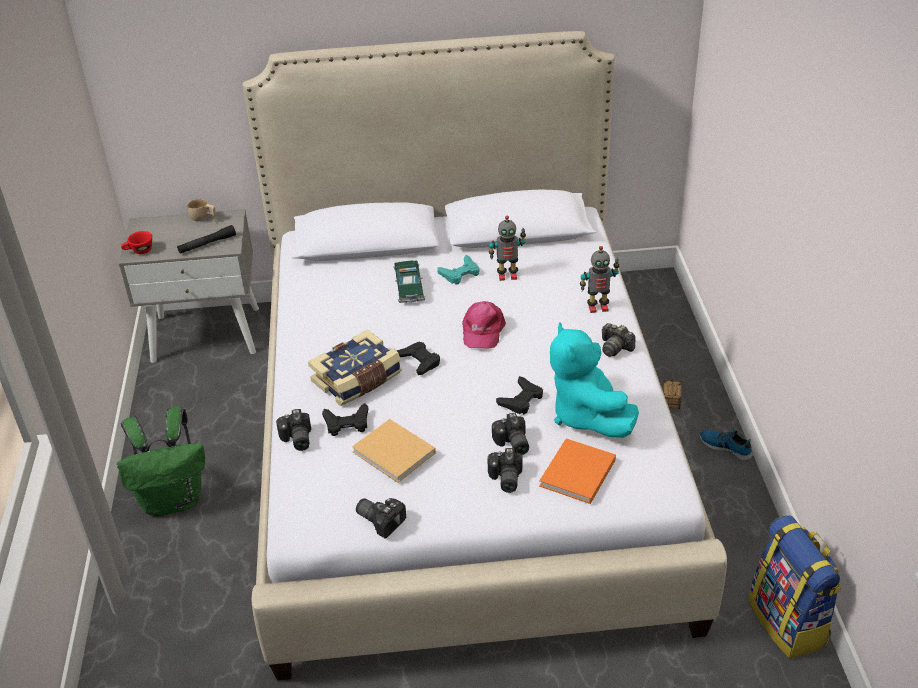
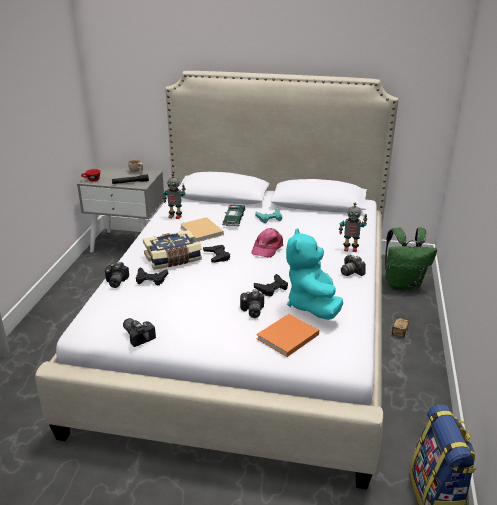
camera: 15 degrees right, 10 degrees down
green backpack [117,407,205,516] -> green backpack moved to [385,227,437,290]
beige book [352,419,436,483] -> beige book moved to [180,217,224,242]
camera [488,448,522,493] -> none
toy robot [489,215,526,281] -> toy robot moved to [163,173,186,219]
shoe [699,428,753,461] -> none

